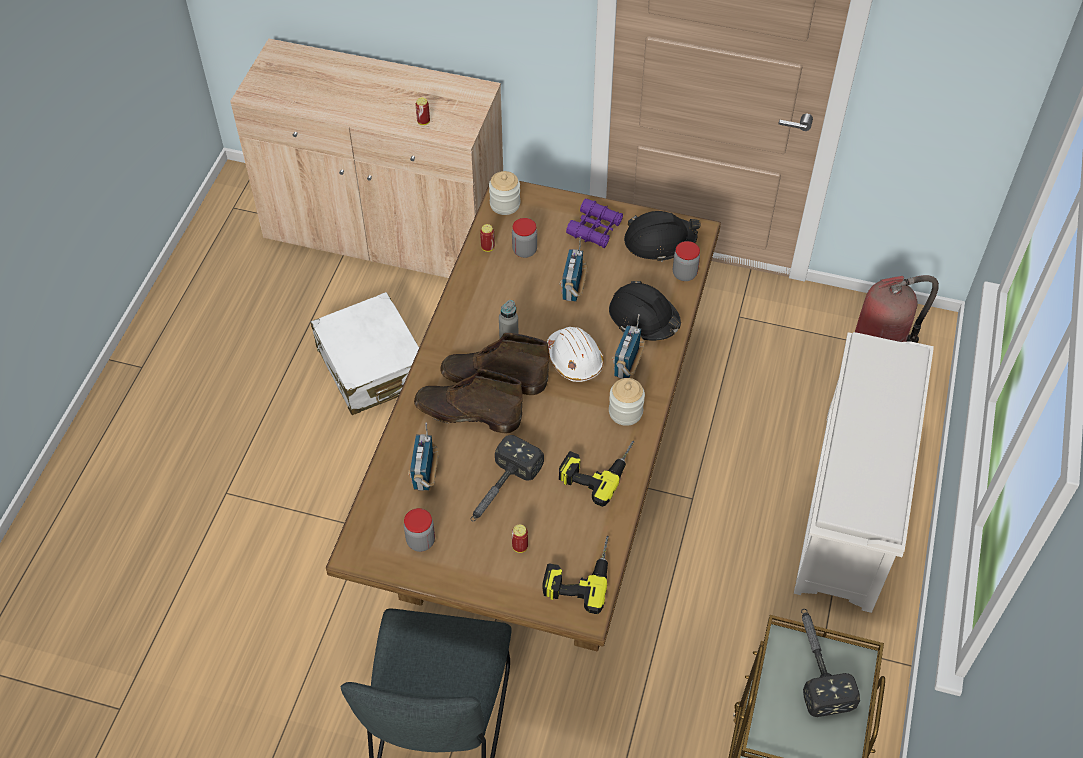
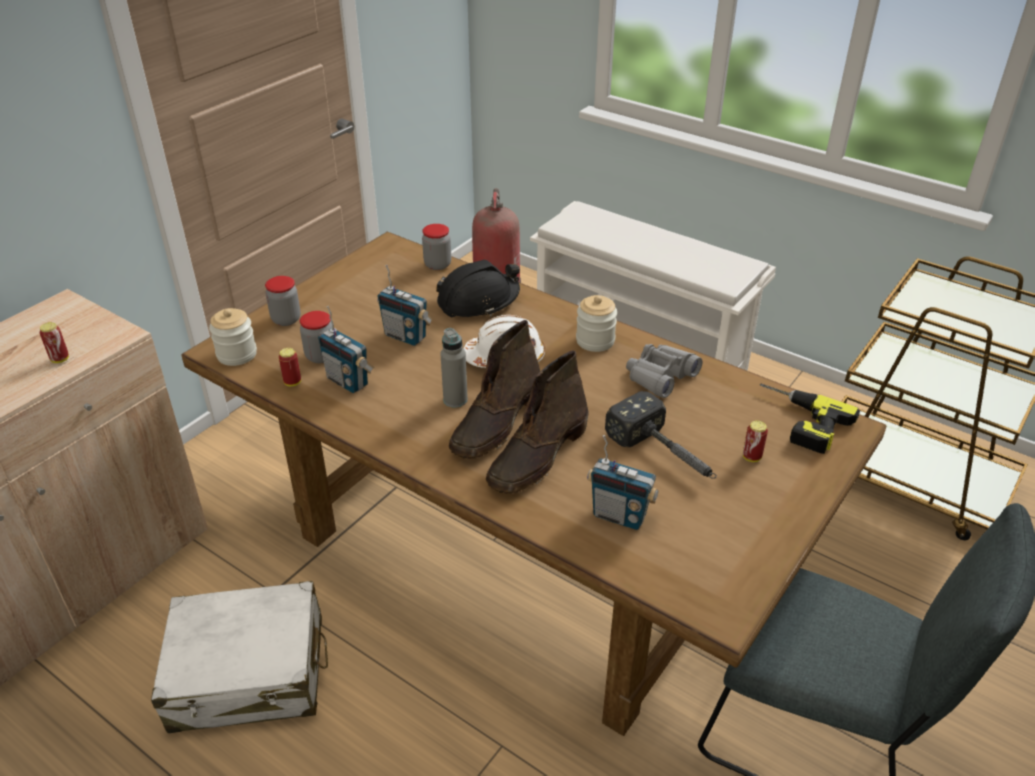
camera: 70 degrees left, 15 degrees down
jar [404,508,435,552] -> jar moved to [265,276,301,326]
power drill [559,441,634,507] -> grey binoculars [626,344,703,398]
purple binoculars [566,198,623,248] -> none
radio [612,314,645,379] -> radio moved to [318,306,374,393]
black hard hat [624,211,701,262] -> none
hammer [801,609,860,717] -> none

